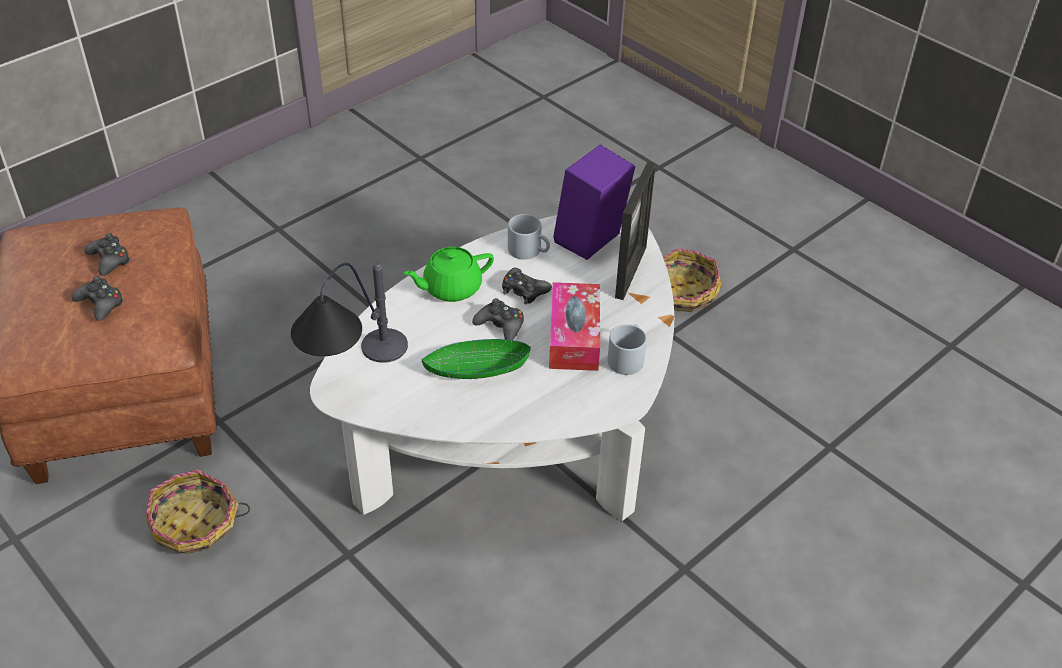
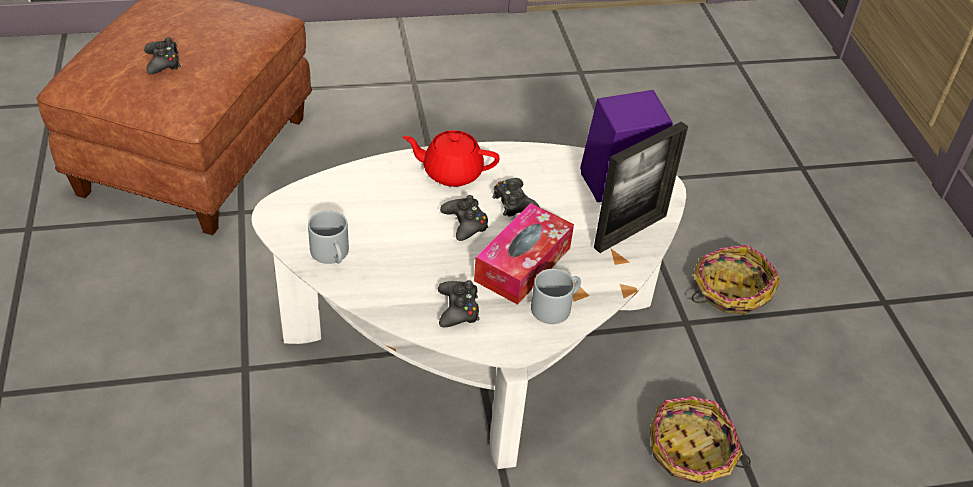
camera: 30 degrees right, 0 degrees up
black game controller [84,233,131,276] -> black game controller moved to [438,280,479,327]
basket [146,470,250,554] -> basket moved to [650,396,751,484]
table lamp [291,263,408,363] -> none
green teapot [403,247,494,302] -> red teapot [403,130,500,187]
green bowl [422,339,531,379] -> none
grey mug [508,214,550,260] -> grey mug moved to [308,211,349,264]

